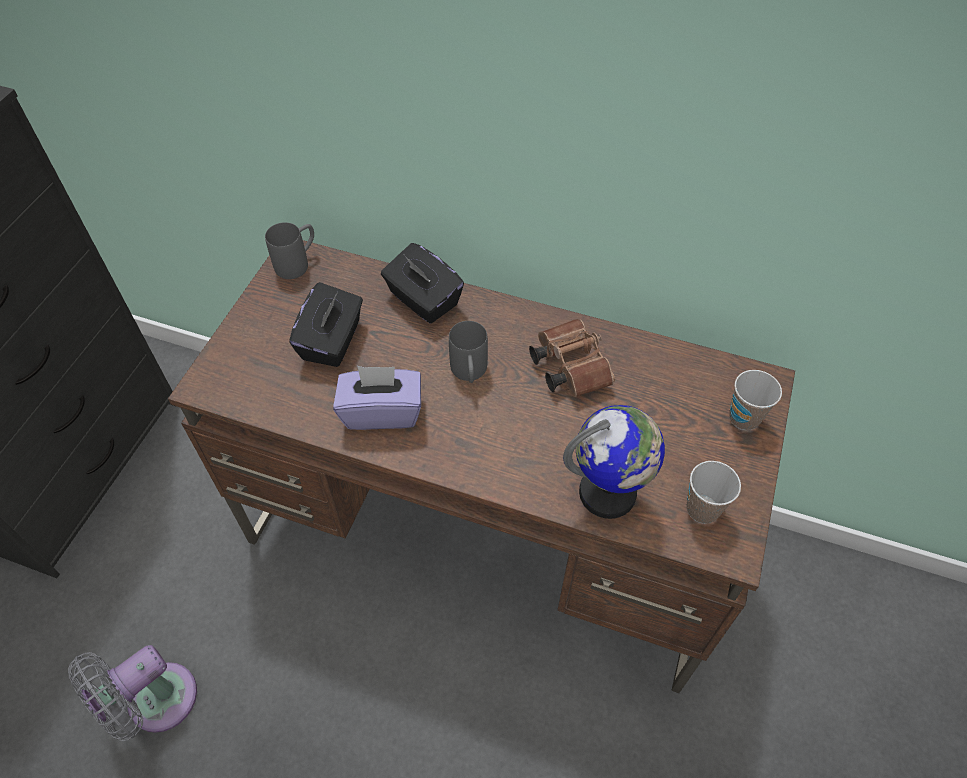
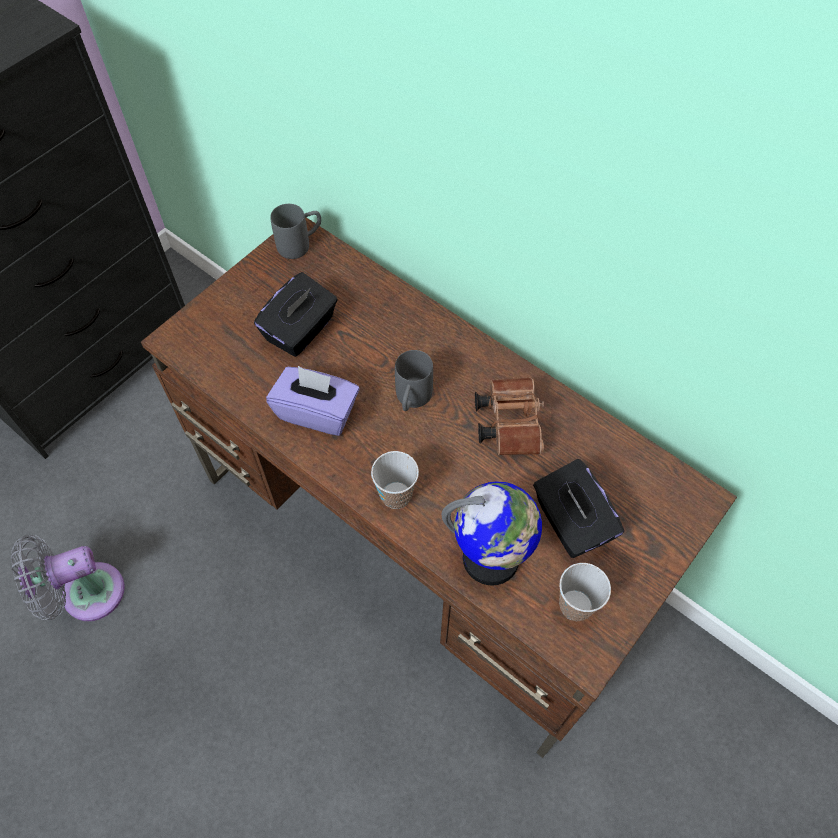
camera: 20 degrees right, 5 degrees up
black tissue box [381,243,464,324] -> black tissue box moved to [533,459,624,558]
cup [729,370,782,430] -> cup moved to [371,451,419,509]

